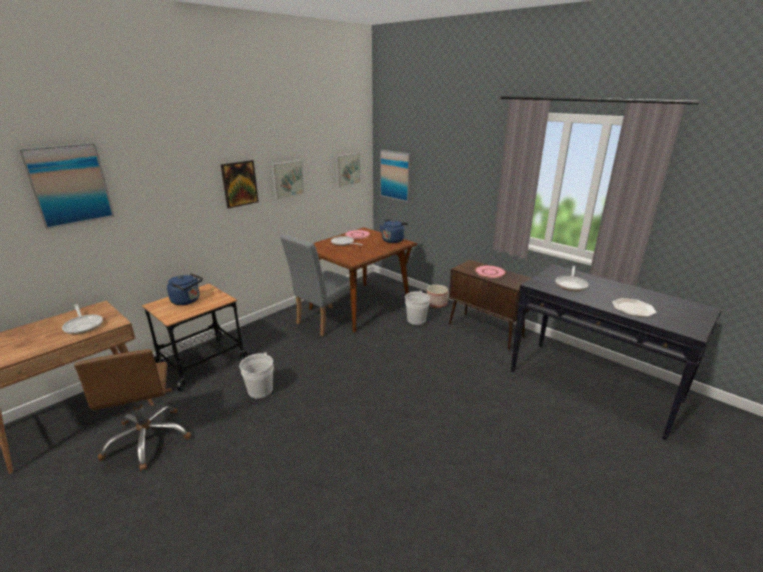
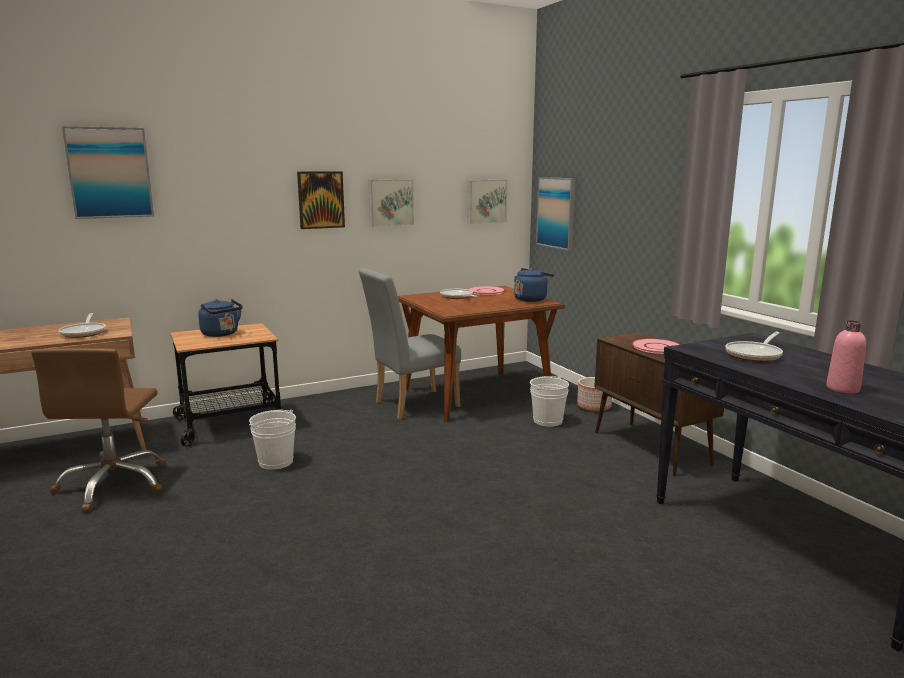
camera: 20 degrees right, 10 degrees down
plate [612,298,657,317] -> pink bottle [826,320,866,393]

